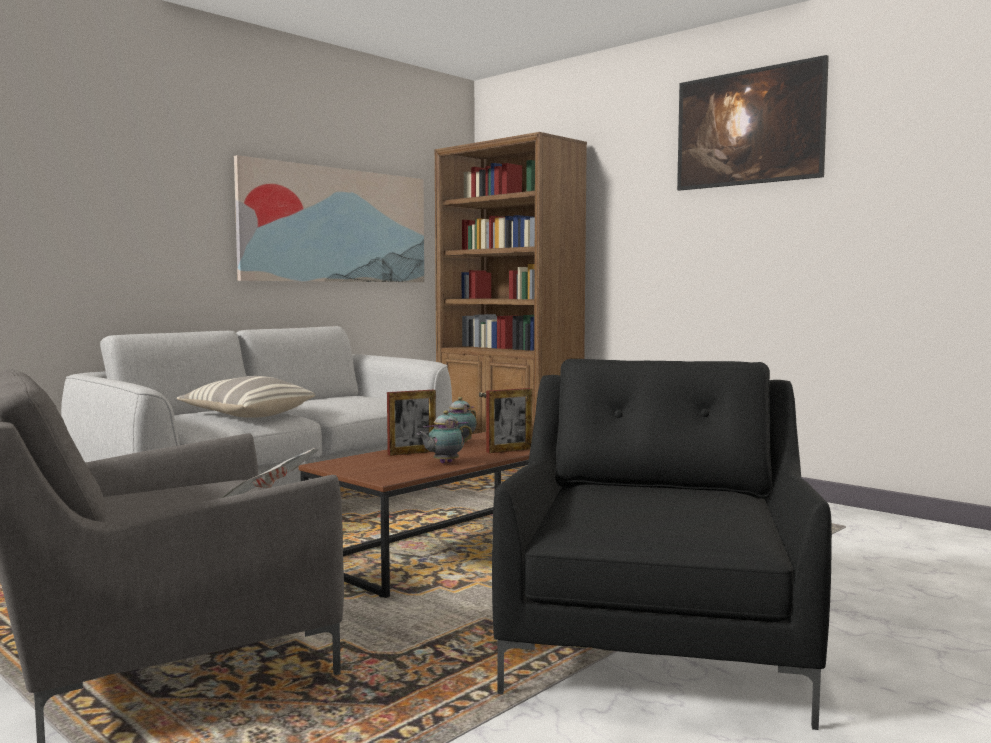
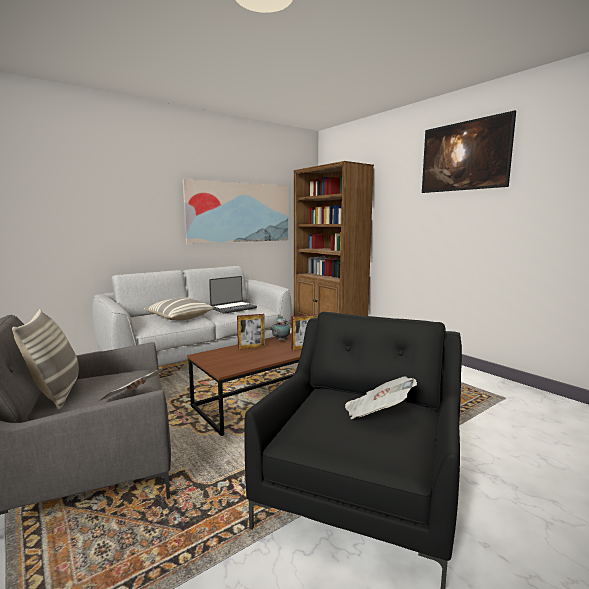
camera: 10 degrees right, 5 degrees up
teapot [416,411,472,463] -> none
none -> pillow [12,309,79,410]
none -> laptop [209,276,257,314]
none -> newspaper [345,376,417,419]

